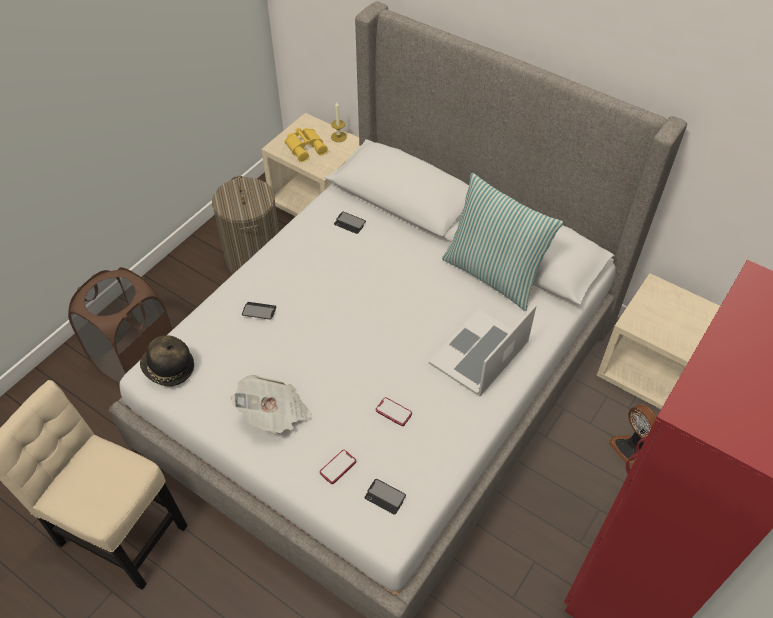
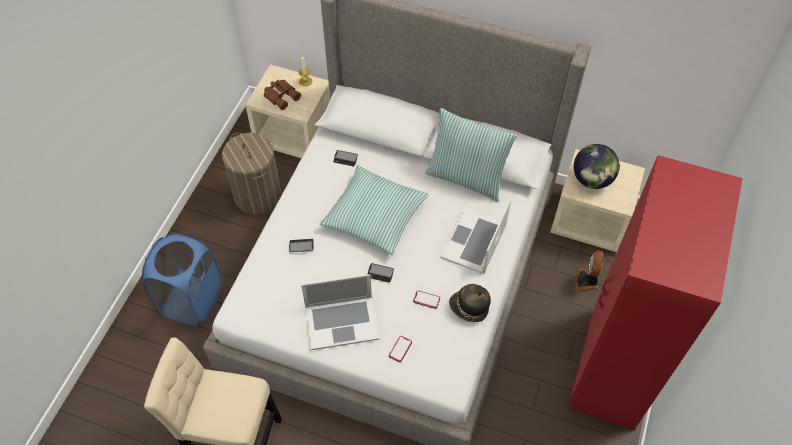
camera: 15 degrees left, 5 degrees up
brown laundry basket [68,267,173,384] -> blue laundry basket [142,233,221,326]
hat [140,335,194,386] -> hat moved to [449,284,491,322]
newspaper [231,375,312,434] -> laptop [301,274,379,350]
yellow binoculars [285,128,328,162] -> brown binoculars [264,80,301,110]
phone [365,479,406,515] -> phone moved to [367,263,394,283]
fan [608,404,657,467] -> fan turned 60 degrees clockwise [574,250,604,292]
none -> pillow [319,165,429,255]
none -> globe [573,144,620,189]

